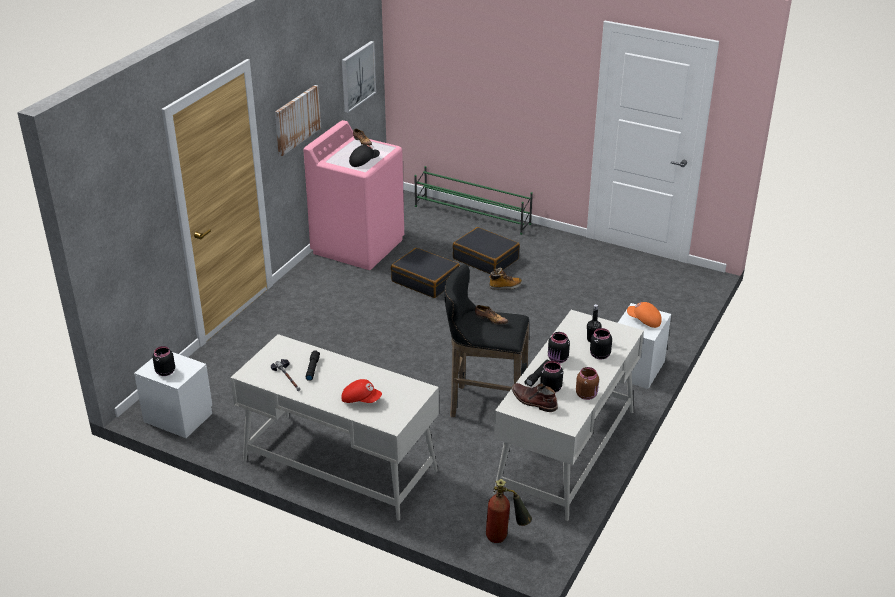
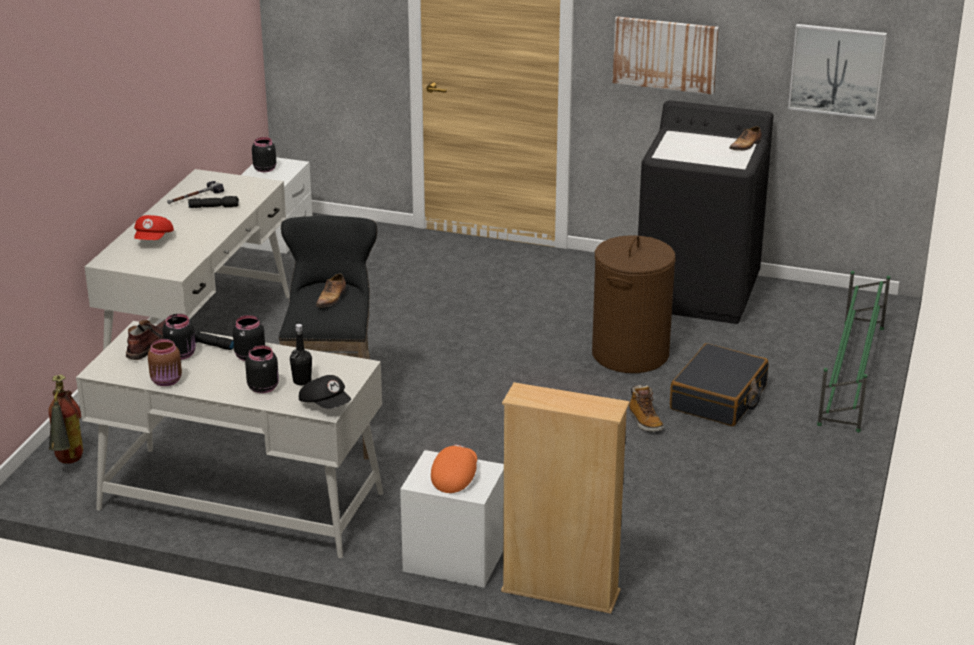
camera: 80 degrees right, 5 degrees down
pink washing machine [304,120,404,270] -> black washing machine [638,100,774,324]
black cap [349,145,380,167] -> black cap moved to [299,375,351,409]
black suitcase [391,248,460,298] -> brown laundry basket [592,235,676,373]
none -> beige bookcase [501,382,630,614]

